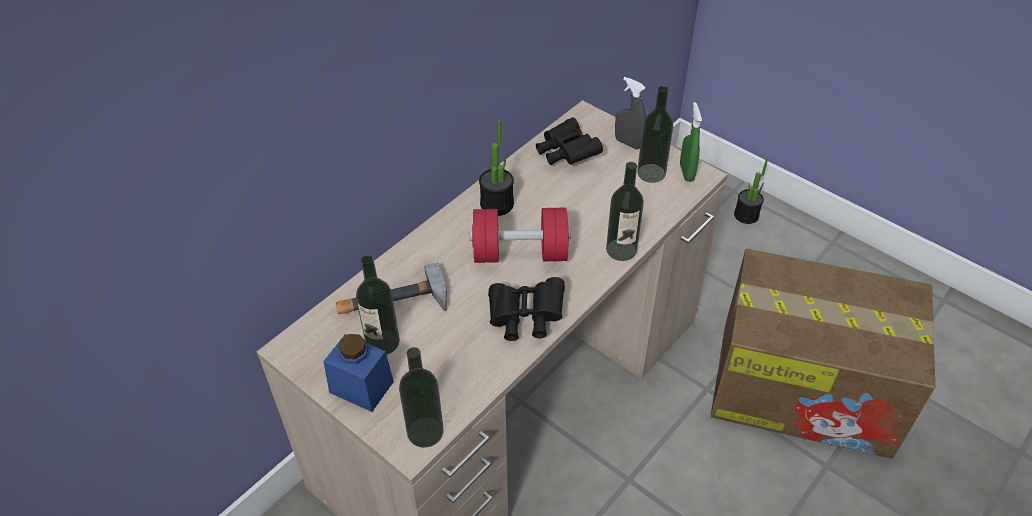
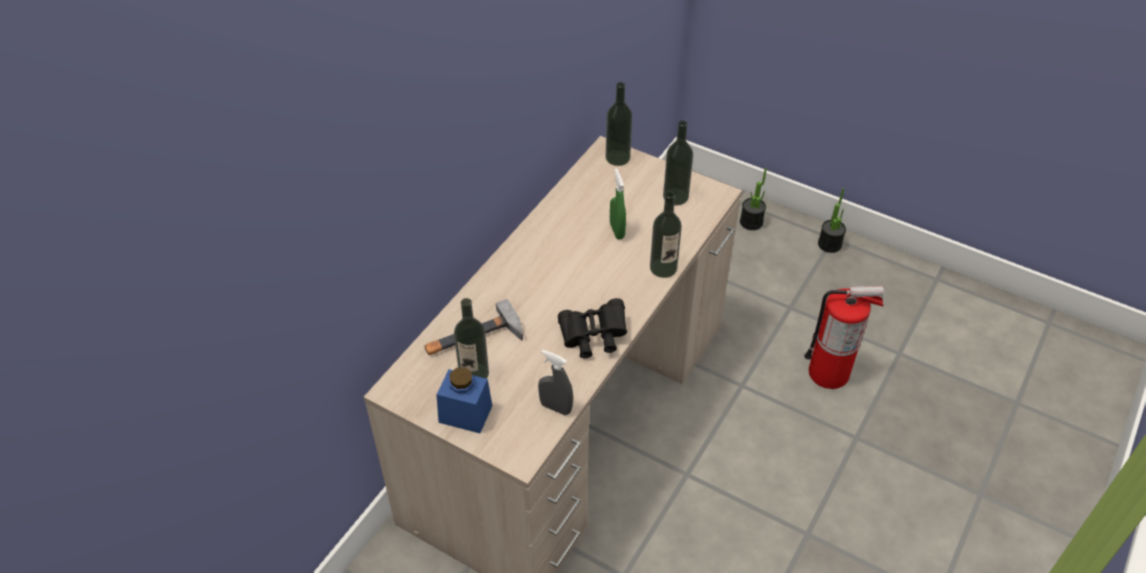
camera: 10 degrees left, 0 degrees up
bottle [399,347,444,448] -> bottle moved to [606,82,632,166]
red dumbbell [470,208,571,263] -> none
potted plant [479,120,514,216] -> potted plant moved to [818,188,846,253]
black binoculars [536,118,603,165] -> none
grey spray bottle [615,77,646,149] -> grey spray bottle moved to [538,350,573,415]
green spray bottle [680,102,702,182] -> green spray bottle moved to [610,169,626,239]
cardboard box [711,249,935,459] -> fire extinguisher [804,286,884,389]

